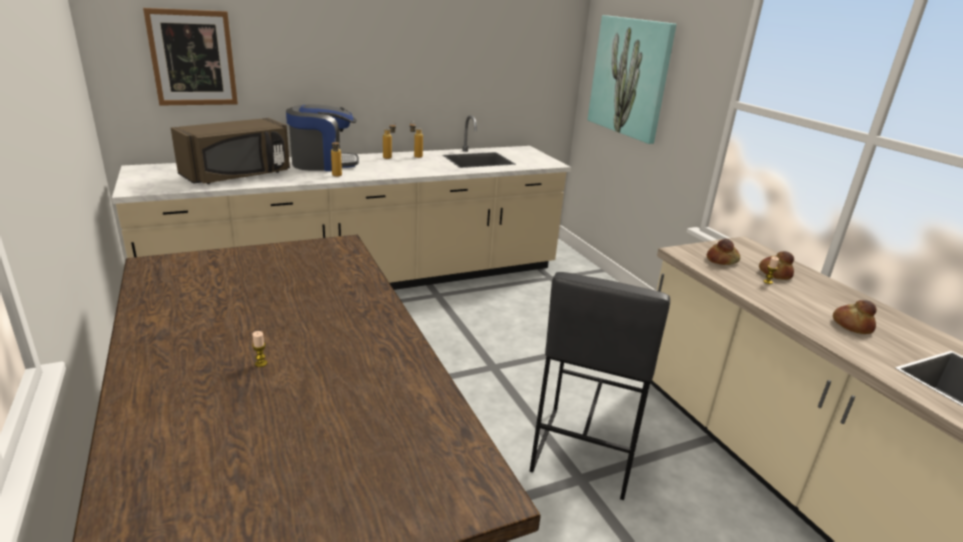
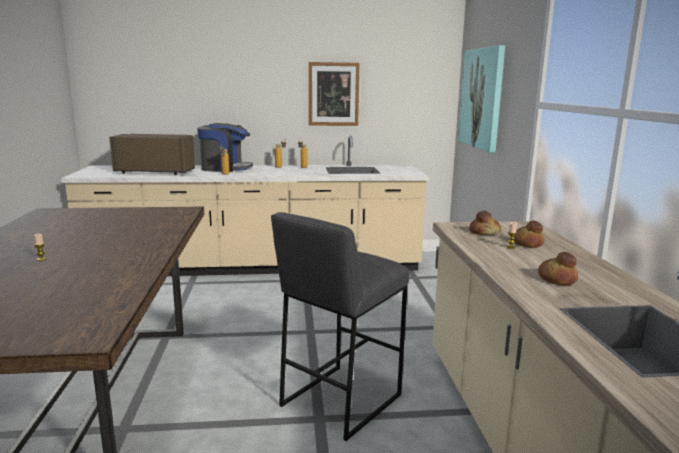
camera: 20 degrees right, 10 degrees down
picture [143,8,238,106] -> picture moved to [309,62,360,126]
brown microwave [171,118,290,184] -> brown microwave turned 150 degrees counterclockwise [109,134,195,175]

